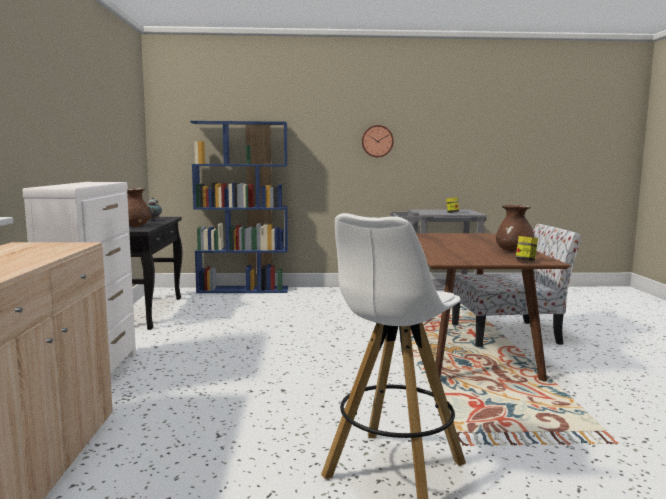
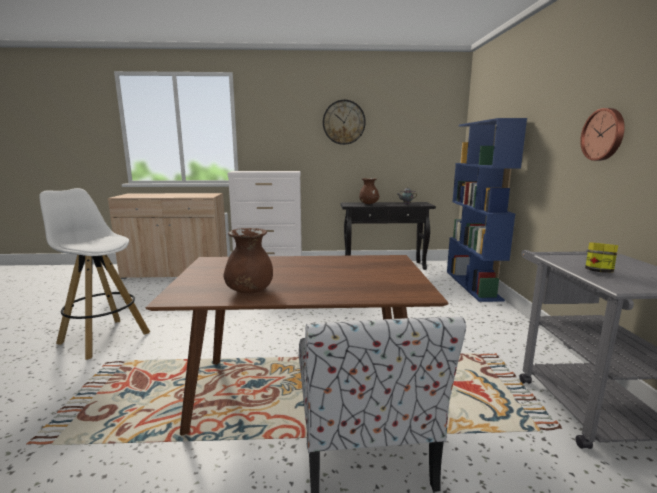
camera: 90 degrees right, 5 degrees up
jar [516,236,538,261] -> none
none -> wall clock [323,100,366,145]

